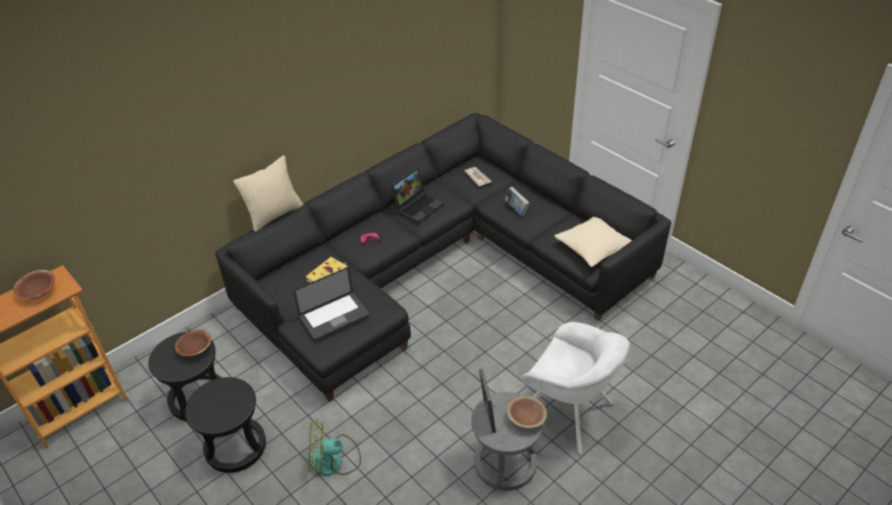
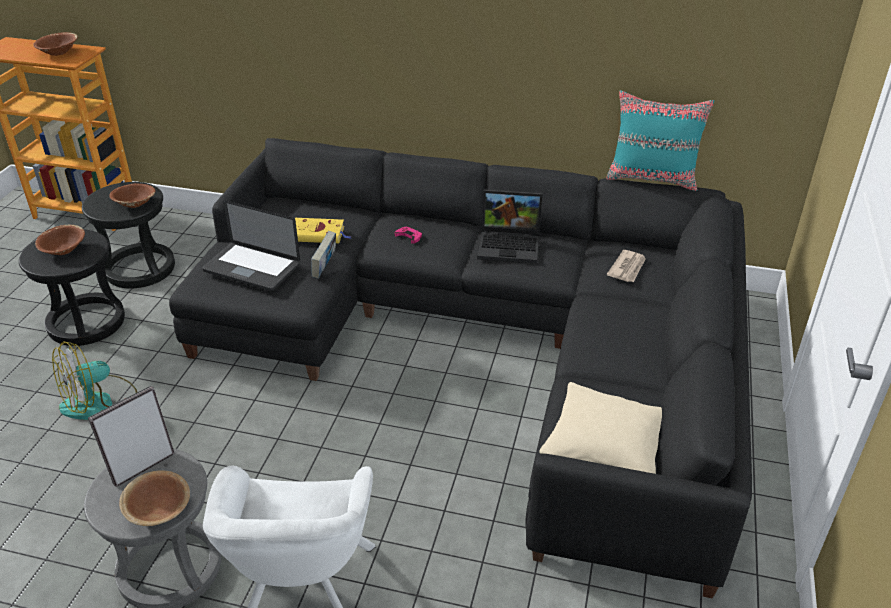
camera: 55 degrees right, 5 degrees down
beige pillow [233,155,303,232] -> none
fan [307,419,361,476] -> fan turned 90 degrees counterclockwise [52,341,137,420]
book [505,187,529,216] -> book moved to [311,231,336,279]
none -> brown bowl [35,225,85,255]
none -> turquoise pillow [606,90,714,191]

